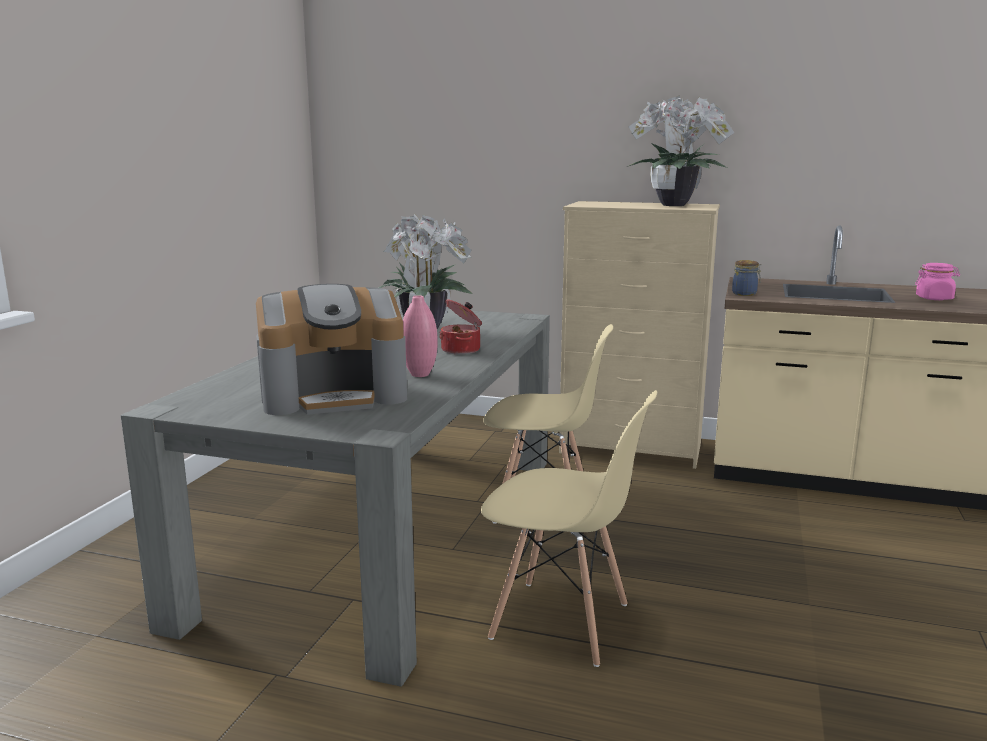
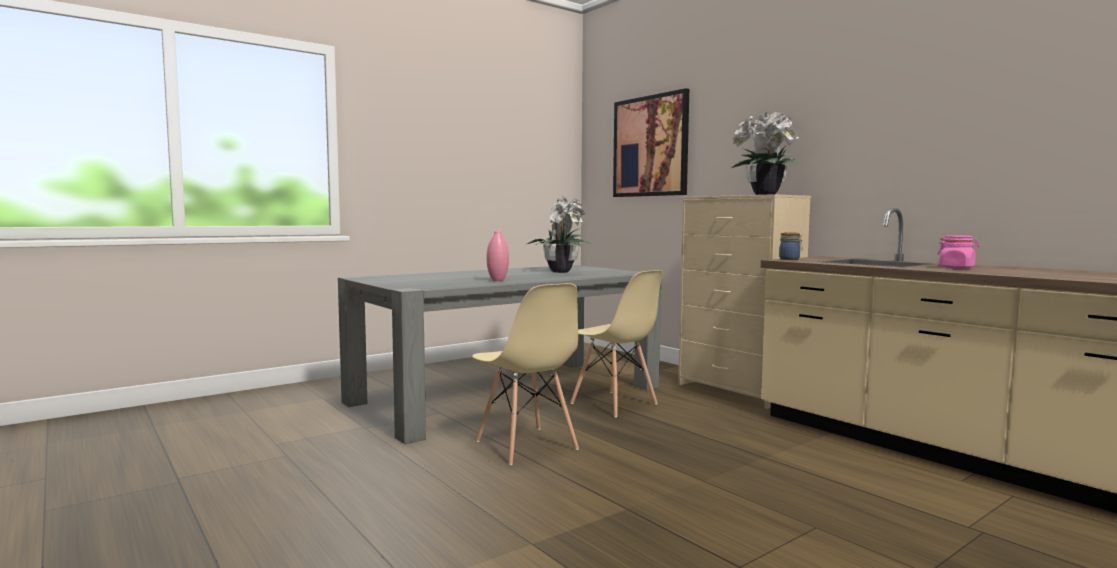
camera: 35 degrees right, 10 degrees down
coffee machine [256,284,407,415] -> none
cooking pot [439,299,482,354] -> none
none -> picture [613,88,689,197]

